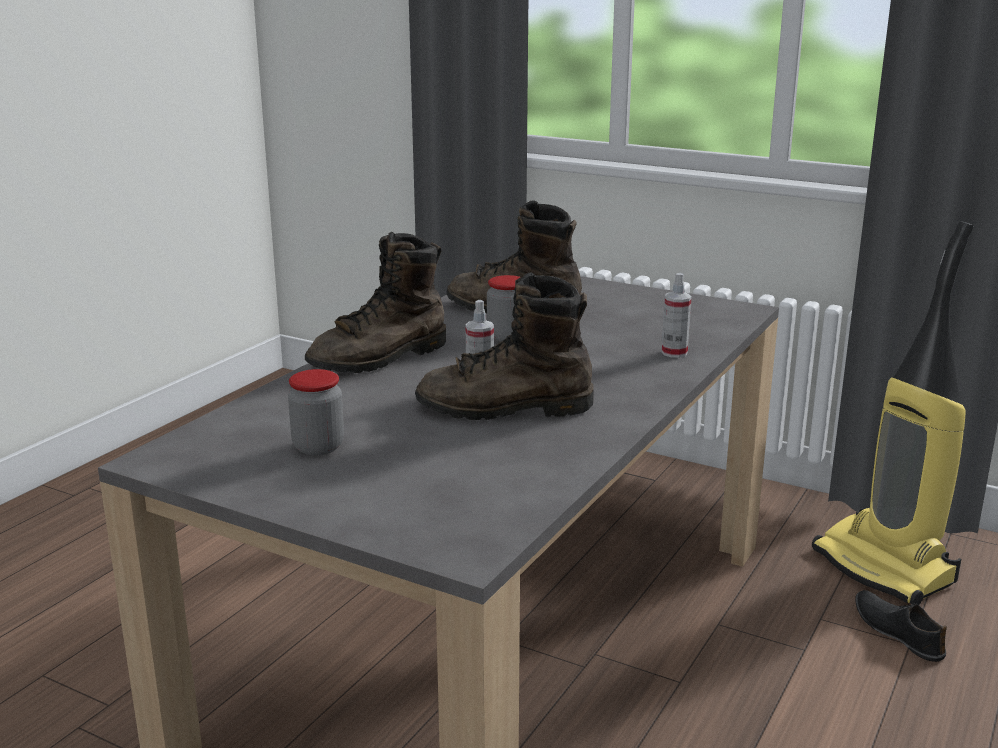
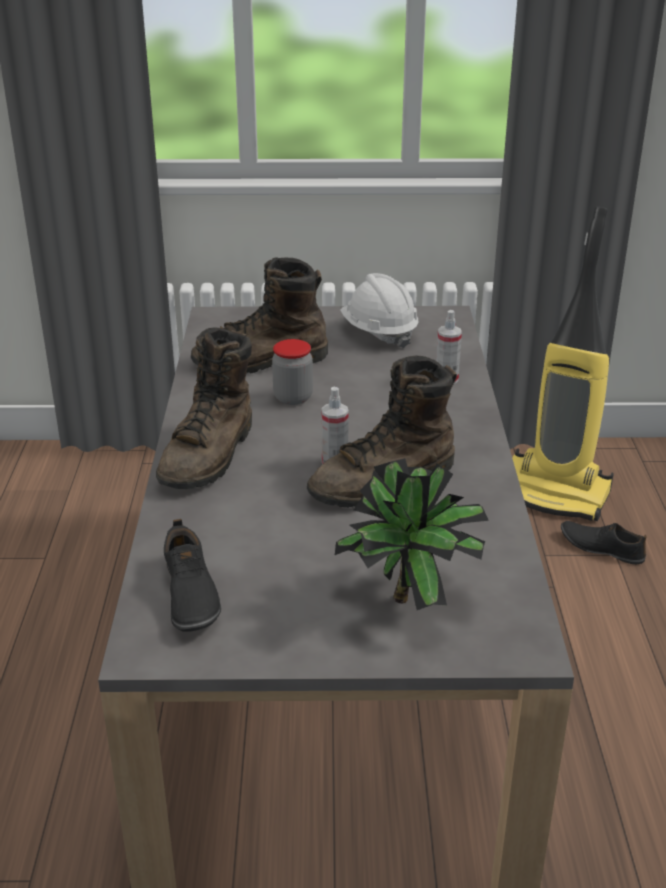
camera: 30 degrees left, 10 degrees up
jar [288,369,344,455] -> none
none -> black shoe [164,519,221,632]
none -> potted plant [335,458,489,610]
none -> white hard hat [340,273,418,349]

